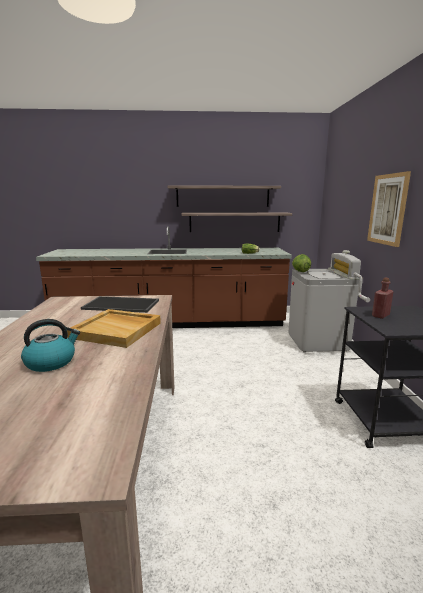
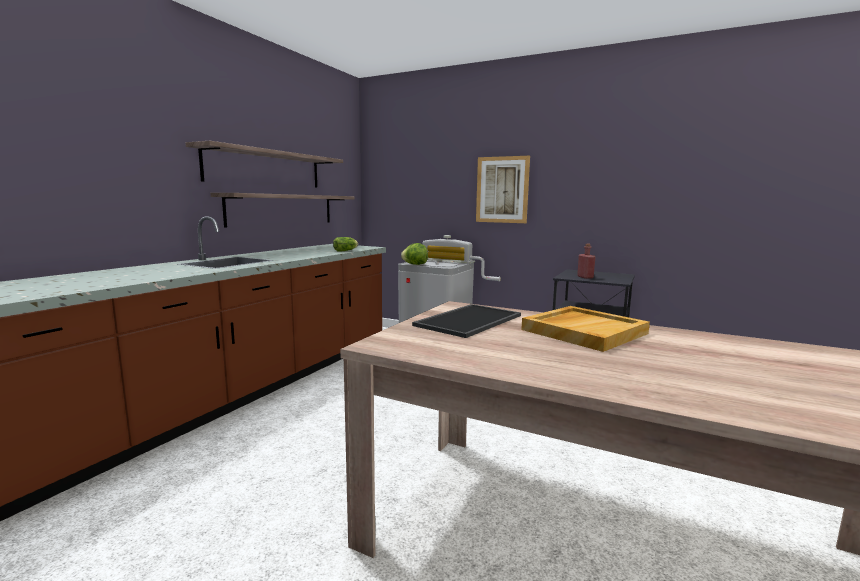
camera: 60 degrees left, 5 degrees down
kettle [21,319,80,372] -> none

